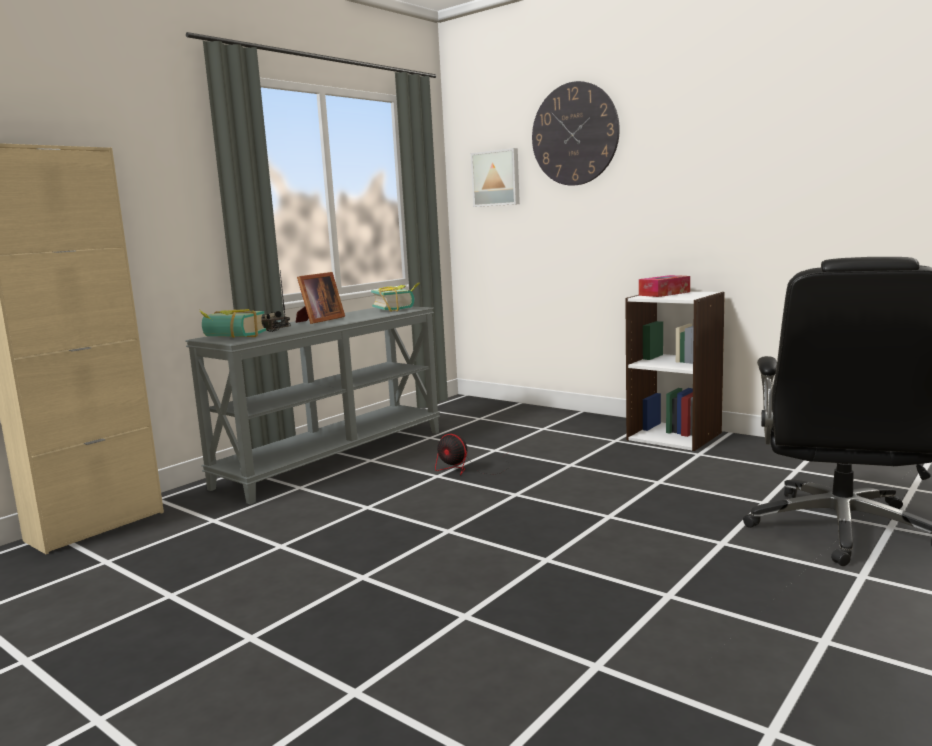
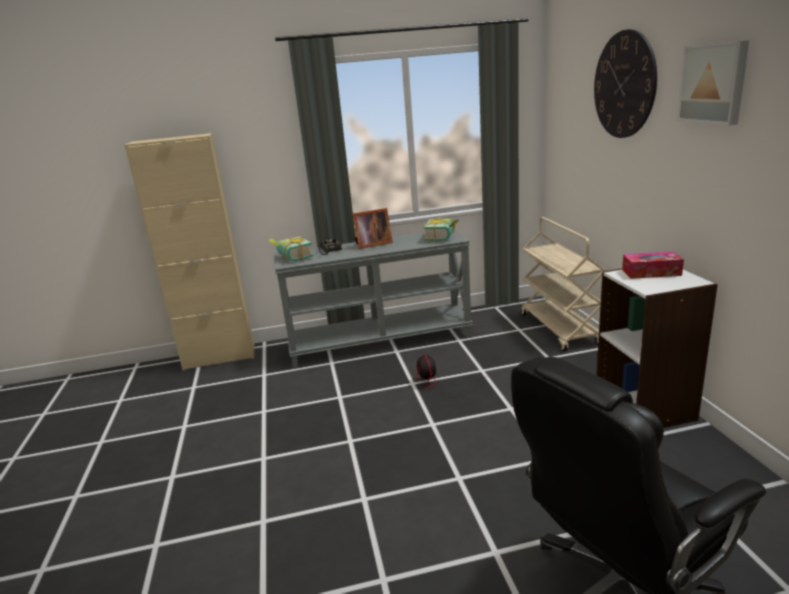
camera: 40 degrees right, 10 degrees up
picture [471,148,520,207] -> picture moved to [677,40,749,125]
none -> beige cart [521,217,607,351]

